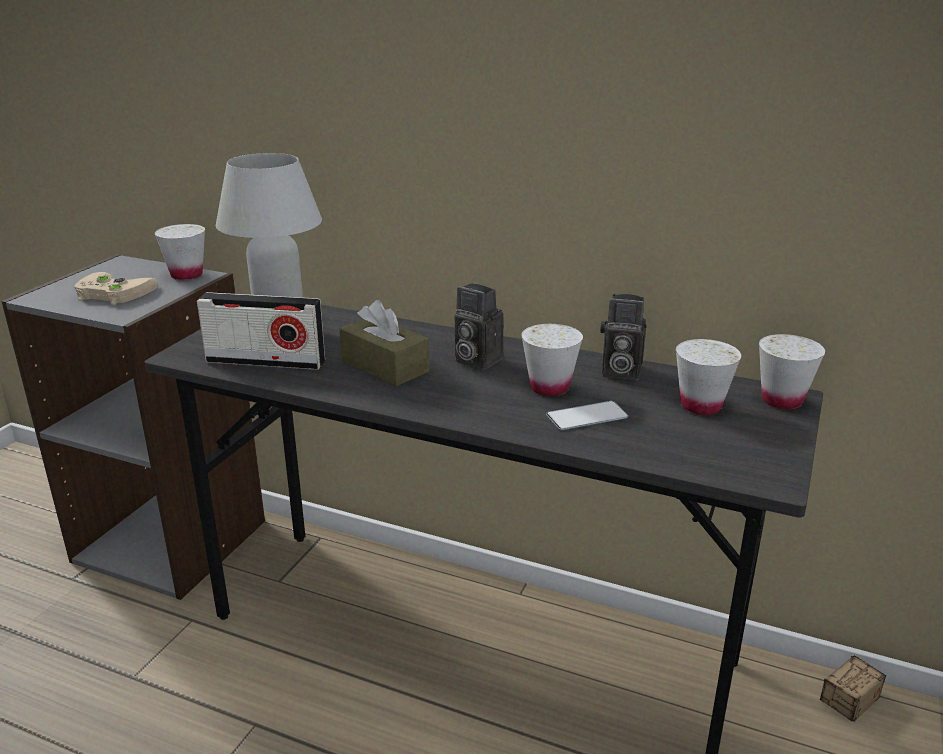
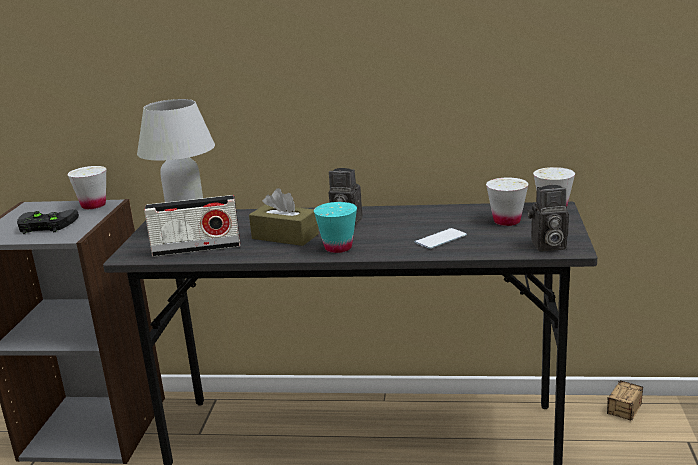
camera: 15 degrees left, 5 degrees down
beige game controller [74,272,158,305] -> black game controller [17,209,79,234]
white cup [521,324,583,396] -> none
camera [600,294,647,380] -> camera moved to [528,185,569,251]
none -> turquoise cup [314,202,357,253]

